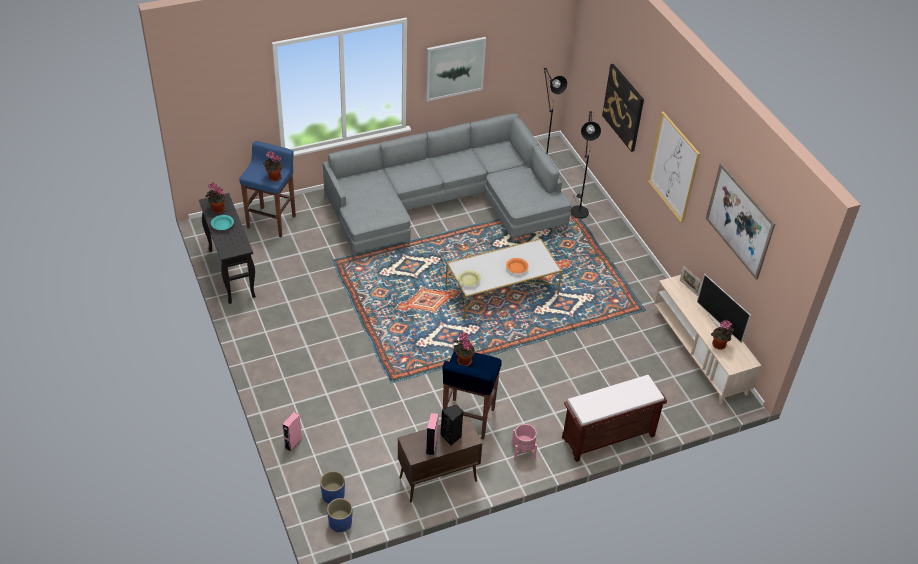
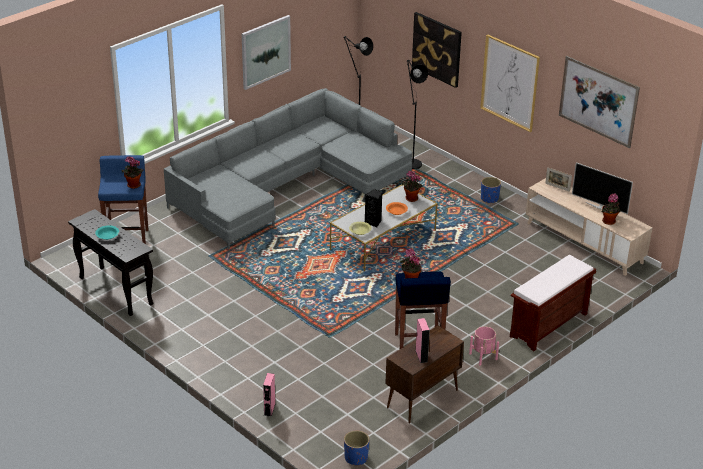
camera: 20 degrees left, 10 degrees down
potted plant [205,182,226,214] -> potted plant moved to [402,171,422,202]
blue planter [320,471,345,503] -> blue planter moved to [481,177,501,204]
black speaker [441,404,463,446] -> black speaker moved to [365,189,382,227]

